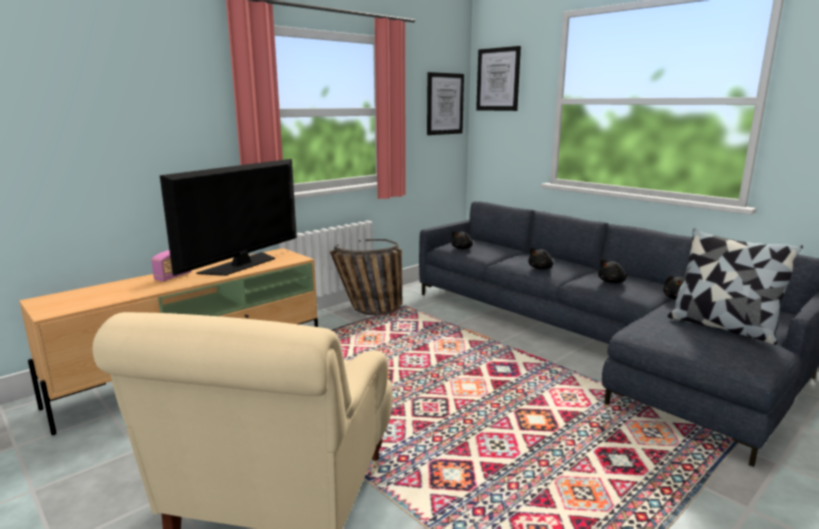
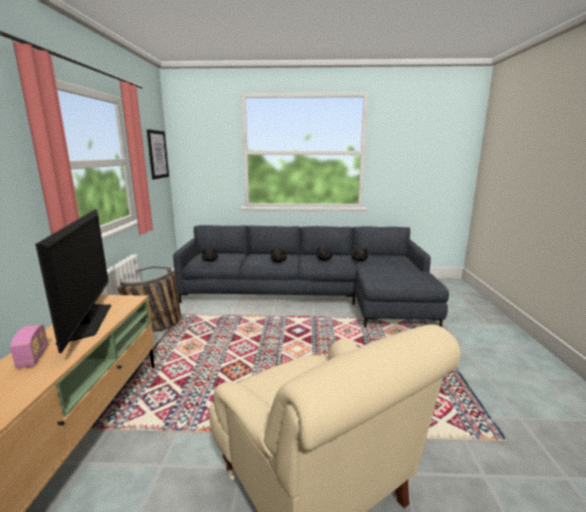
camera: 45 degrees left, 0 degrees up
picture [476,46,521,111] -> none
pillow [667,228,803,345] -> none

